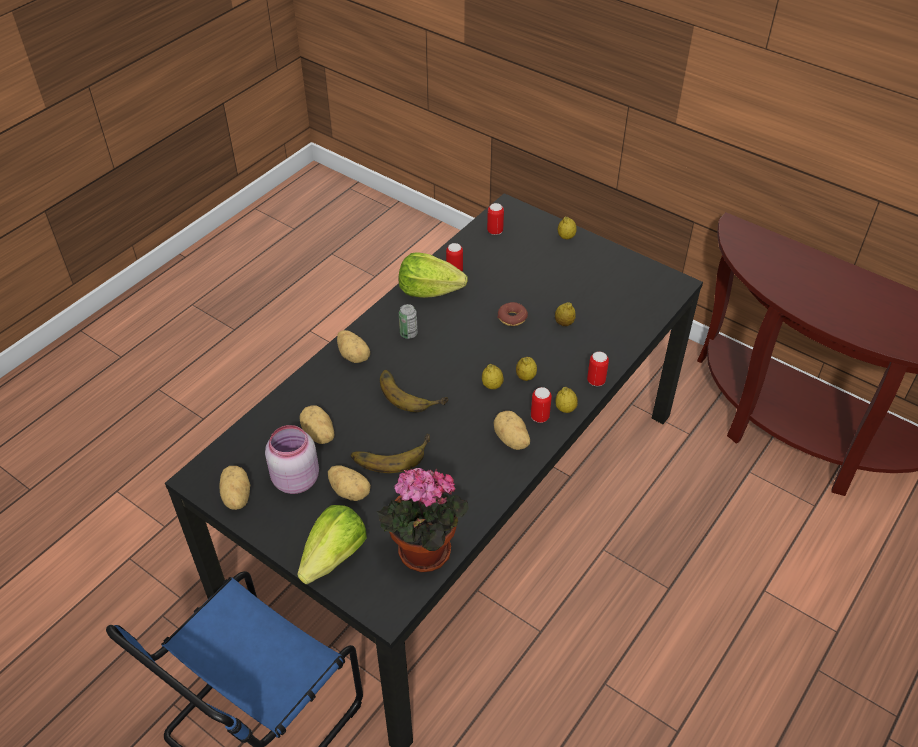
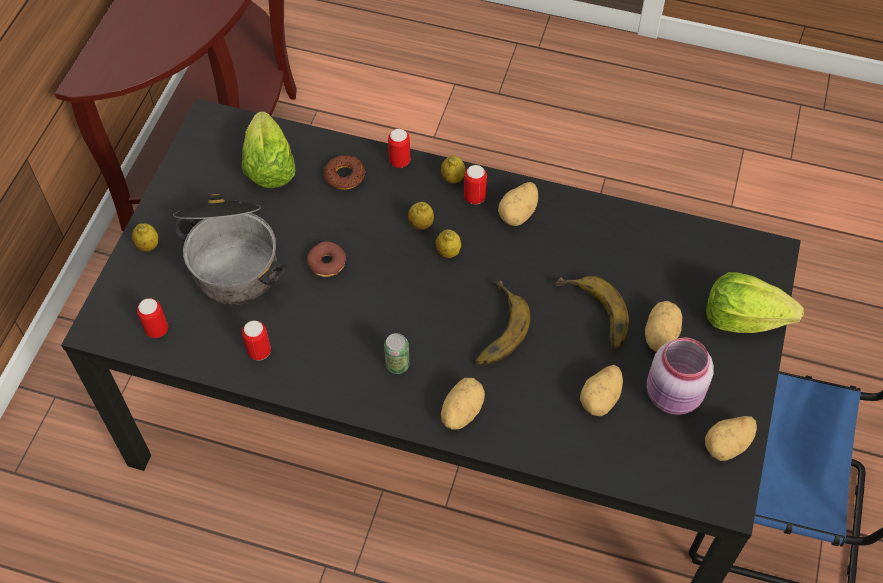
camera: 110 degrees left, 10 degrees up
potted plant [377,468,469,572] -> none
lettuce [399,252,468,298] -> lettuce moved to [242,111,295,188]
lemon [555,302,576,326] -> none
none -> cooking pot [173,194,286,305]
none -> donut [324,155,366,190]

